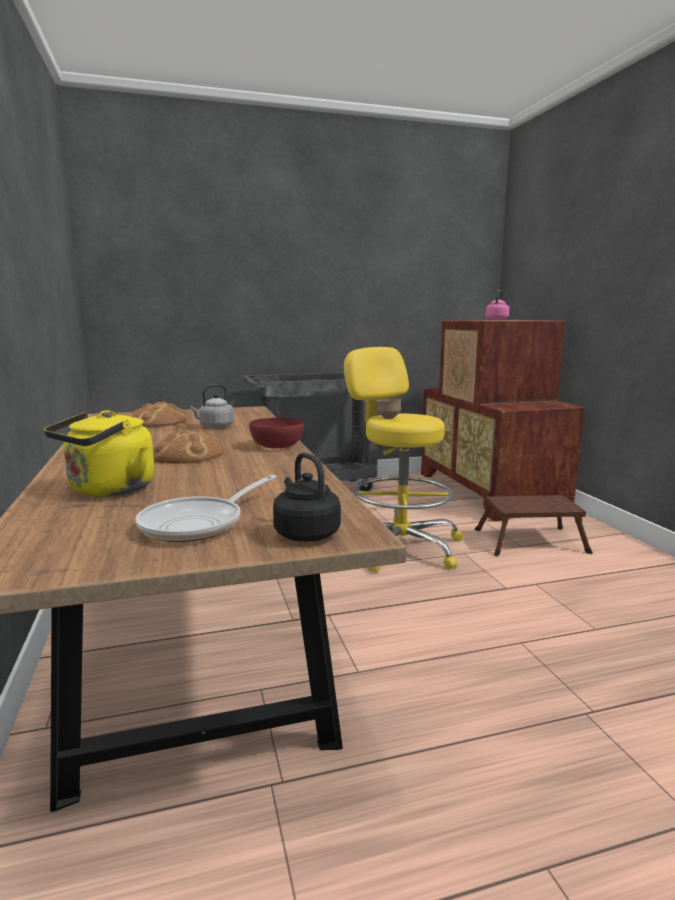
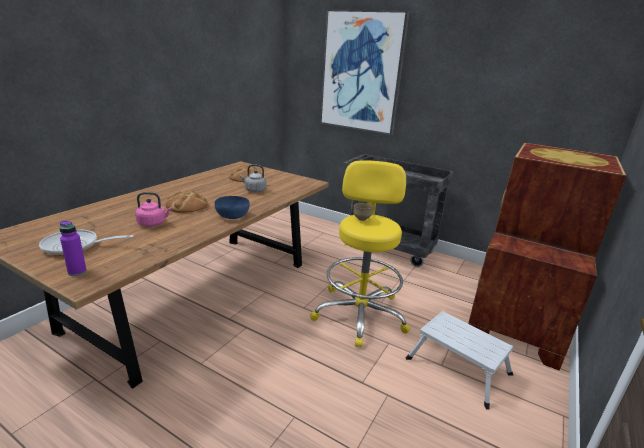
camera: 45 degrees right, 10 degrees up
yellow kettle [44,410,154,497] -> none
red bowl [249,418,304,448] -> blue bowl [214,196,250,219]
black kettle [273,452,341,542] -> purple bottle [59,221,87,276]
brown step ladder [474,495,593,556] -> white step ladder [406,311,514,410]
pink kettle [485,290,509,320] -> pink kettle moved to [135,192,172,227]
none -> picture [320,9,410,135]

